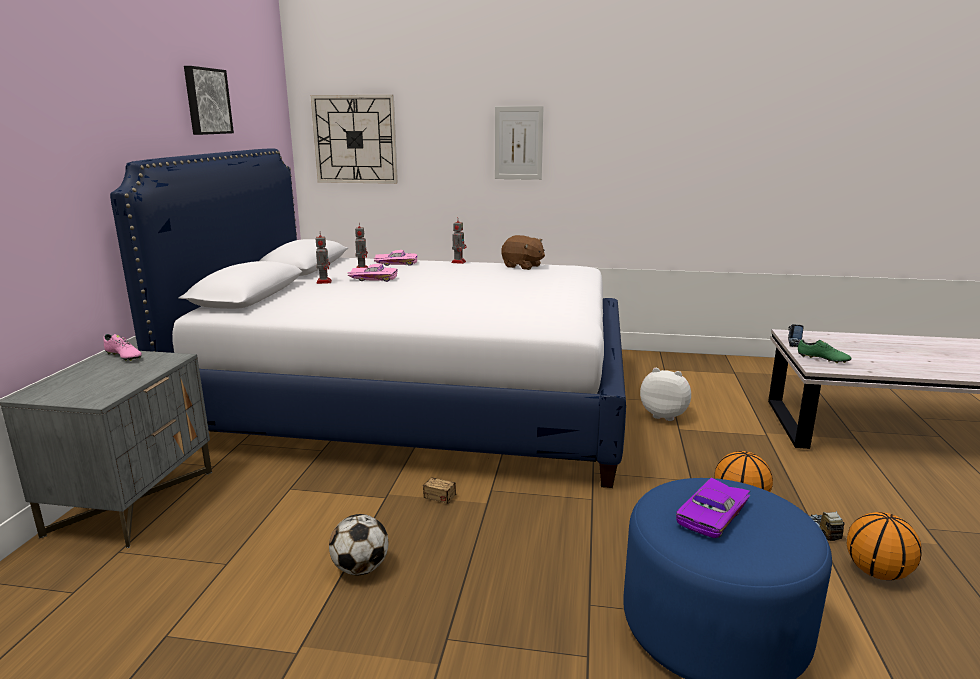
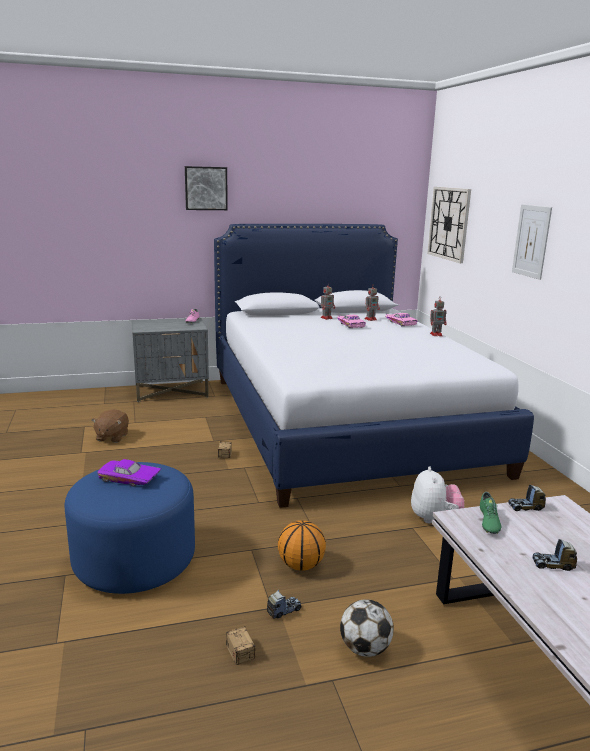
camera: 65 degrees right, 0 degrees up
picture [184,66,234,135] -> picture moved to [185,166,228,210]
football [329,514,388,575] -> football moved to [340,599,394,657]
brown plush toy [501,235,545,270] -> brown plush toy moved to [92,409,129,443]
basketball [847,512,922,580] -> storage box [214,576,256,665]
none -> toy truck [532,539,577,571]

